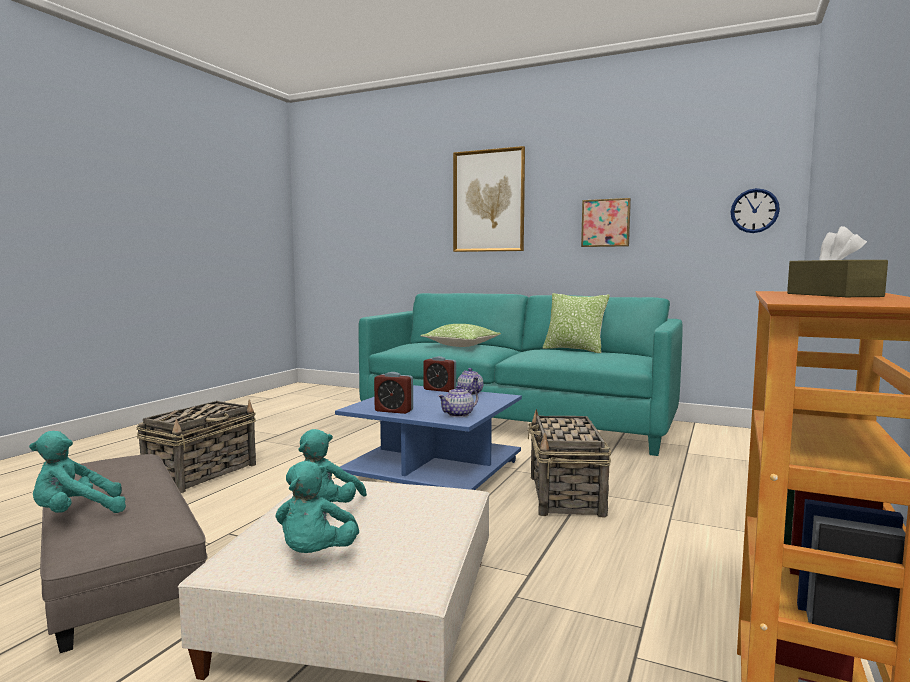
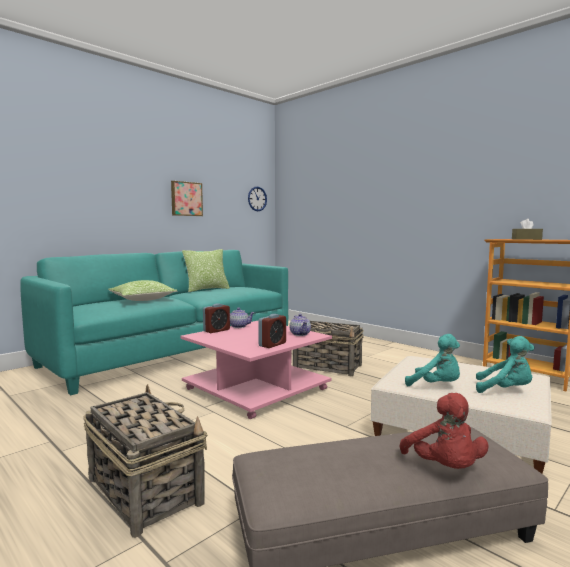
camera: 70 degrees left, 0 degrees up
turquoise plush toy [29,431,126,513] -> red plush toy [400,393,488,469]
blue coffee table [335,385,522,490] -> pink coffee table [180,321,332,419]
picture [453,146,525,252] -> none

